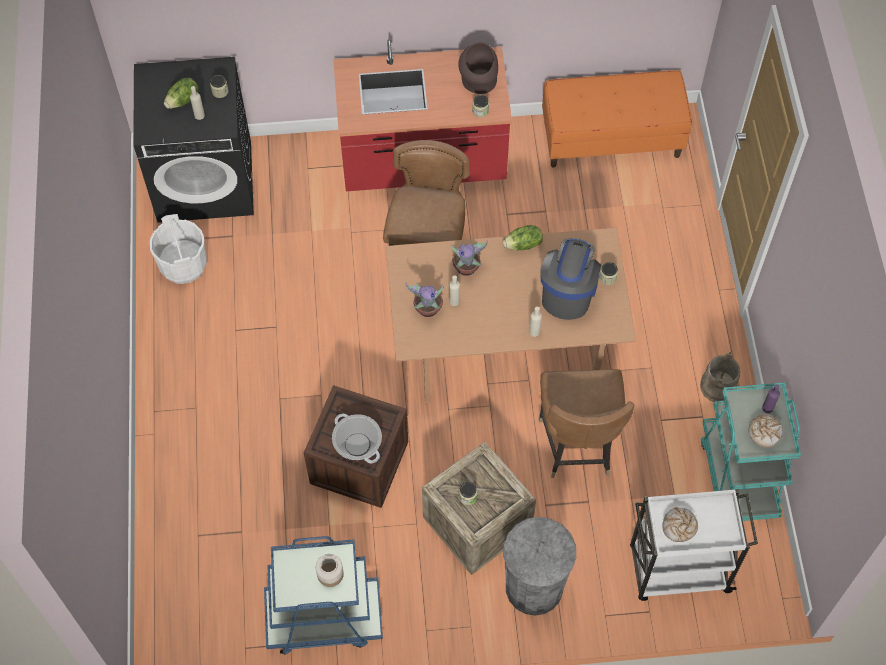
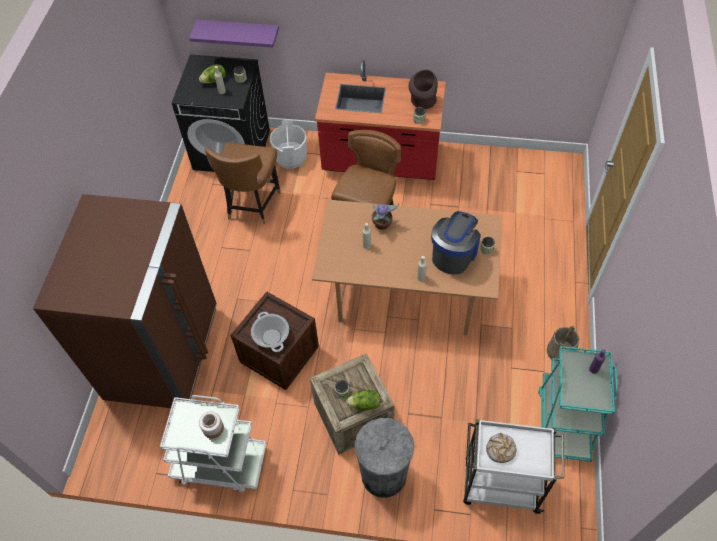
camera: 15 degrees right, 5 degrees down
white bucket [150,214,207,284] -> white bucket moved to [270,120,307,169]
blue cart [264,536,383,655] -> white cart [160,395,266,493]
potted plant [406,283,443,317] -> none
lettuce [503,225,543,250] -> lettuce moved to [346,390,381,410]
brown chair [539,369,634,478] -> brown chair moved to [205,142,281,224]
orange bench [542,70,692,168] -> none
bread [749,414,783,448] -> none
none -> brown fridge [33,194,217,408]
none -> purple shelf [189,20,279,48]

